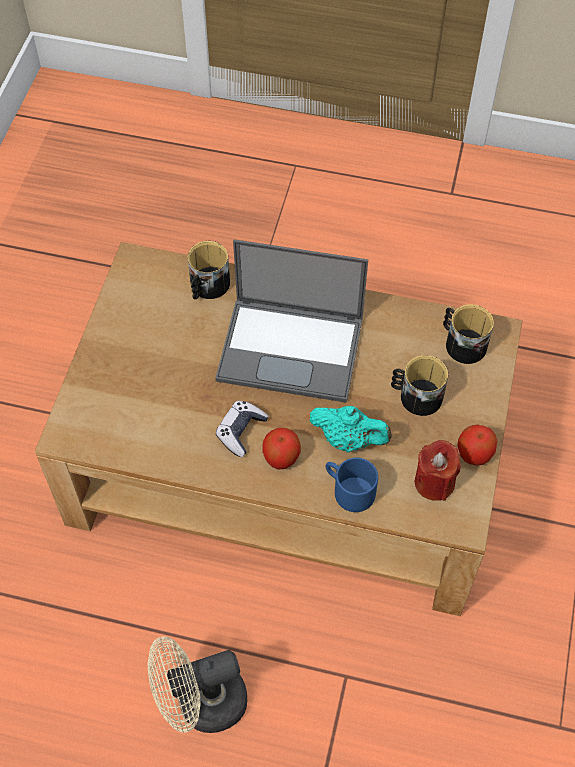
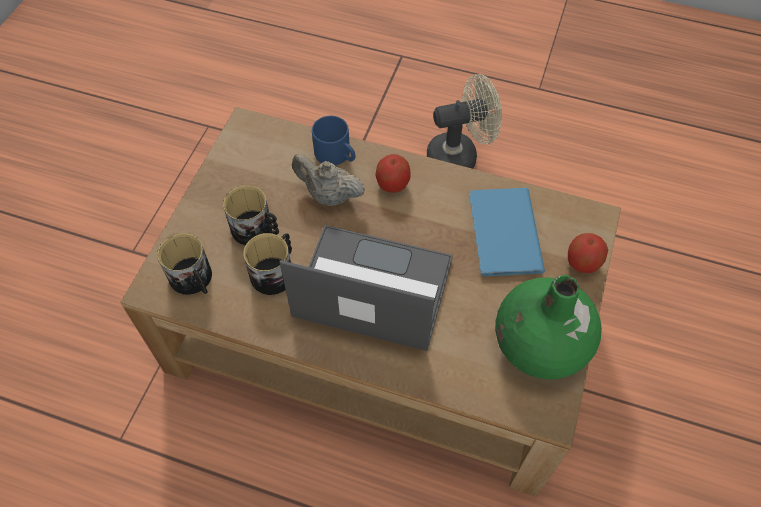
camera: 175 degrees left, 0 degrees up
mug [187,241,230,299] -> mug moved to [243,233,292,295]
game controller [216,401,269,457] -> none
turquoise teapot [309,406,392,452] -> beige teapot [292,154,365,206]
red candle [415,440,461,501] -> none
apple [457,425,497,466] -> apple moved to [568,233,608,273]
none -> blue book [469,188,545,276]
none -> green vase [495,275,602,379]

